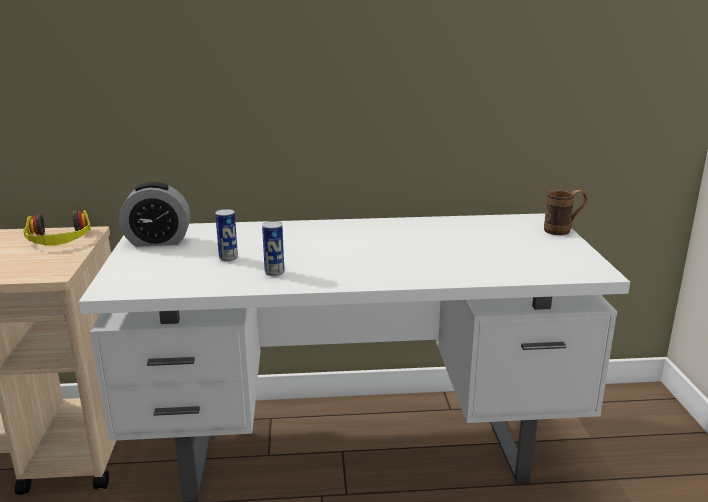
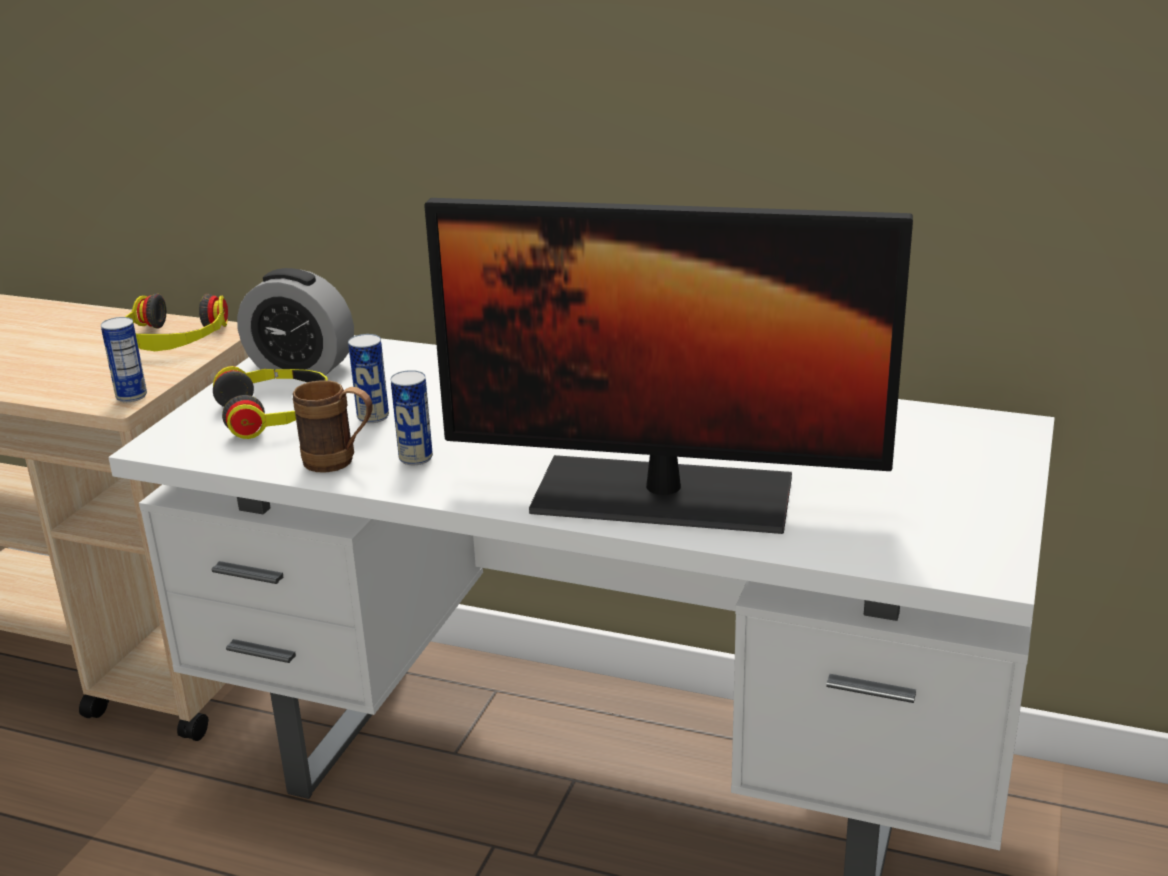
camera: 25 degrees right, 5 degrees up
brown mug [544,190,587,235] -> brown mug moved to [293,380,372,472]
none -> can [101,317,147,402]
none -> headphones [213,366,328,439]
none -> monitor [424,198,913,534]

